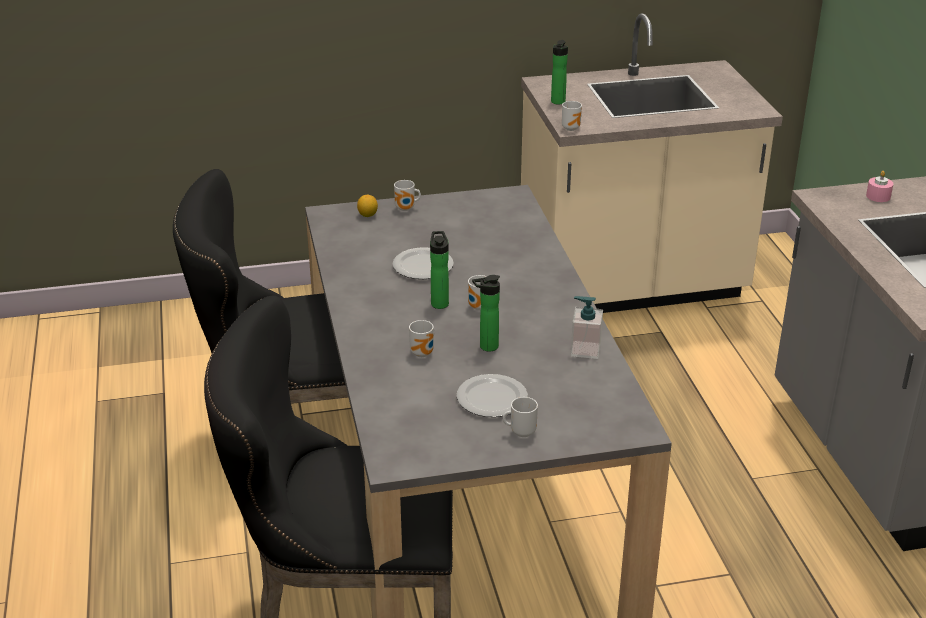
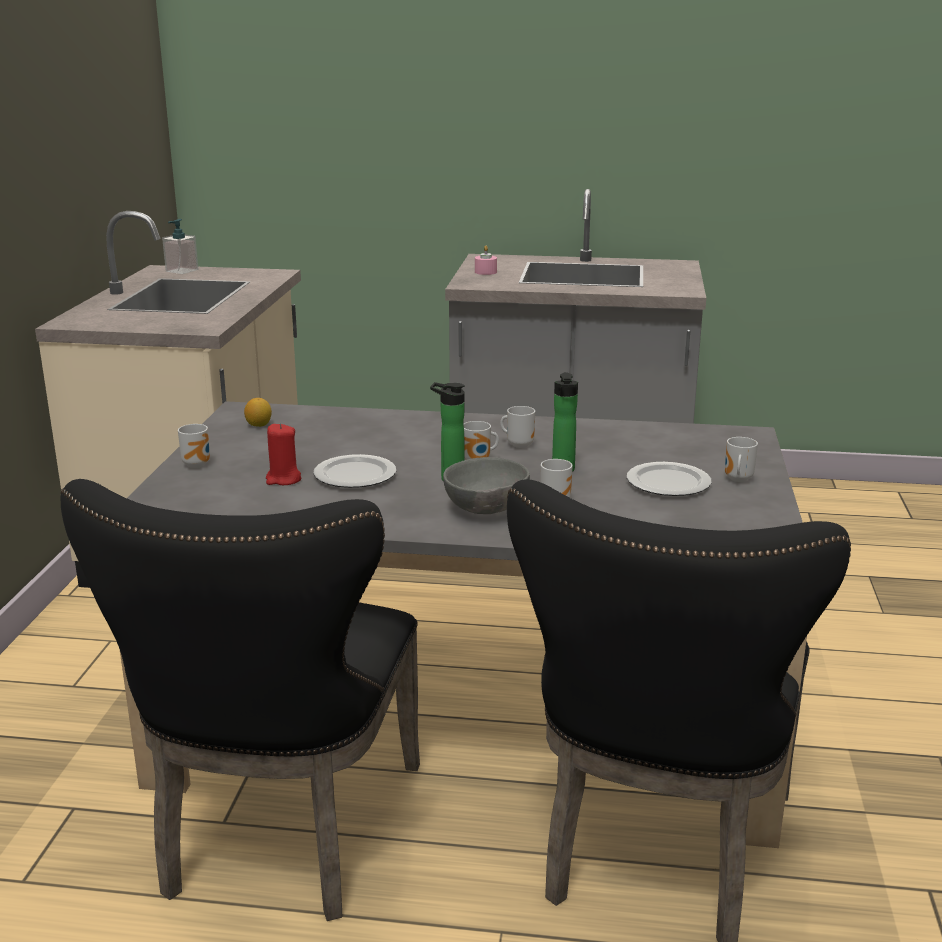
camera: 70 degrees left, 10 degrees down
lemon [357,195,378,217] -> lemon moved to [244,398,272,427]
bottle [551,40,568,104] -> none
mug [562,101,582,131] -> mug moved to [500,406,535,448]
soap dispenser [571,296,603,359] -> soap dispenser moved to [162,219,198,274]
none -> red candle [266,423,301,485]
none -> grey bowl [443,457,530,514]

